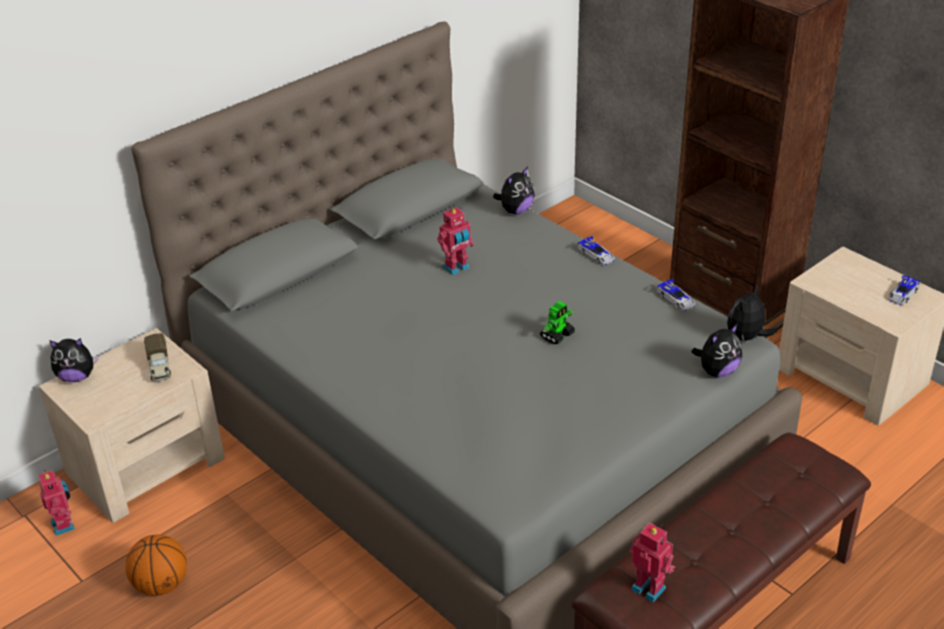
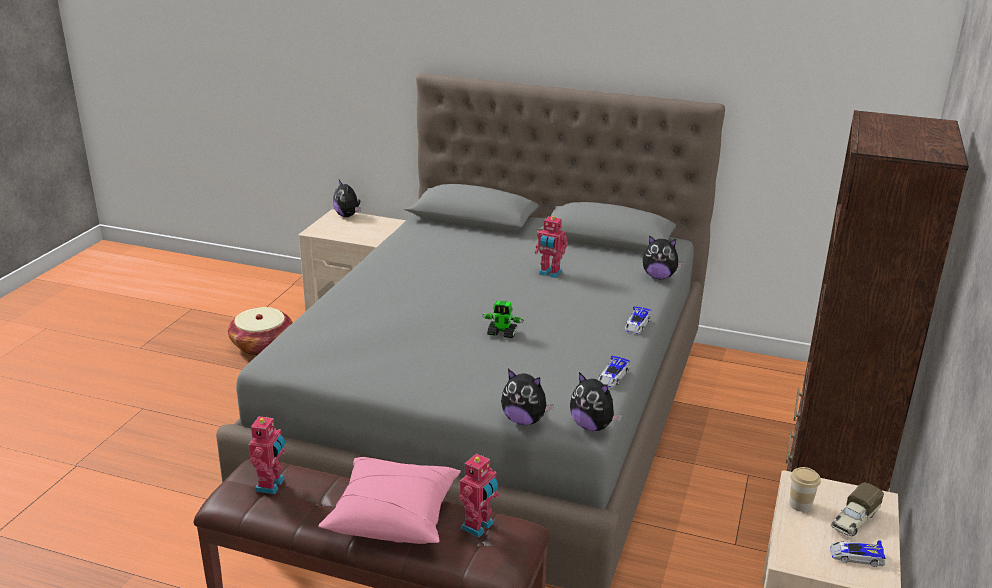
camera: 60 degrees right, 10 degrees down
toy robot [39,470,75,536] -> toy robot moved to [459,453,499,537]
basketball [125,534,187,596] -> basket [228,307,293,356]
toy truck [144,334,171,381] -> toy truck moved to [831,482,884,536]
plush toy [727,287,777,342] -> plush toy turned 150 degrees counterclockwise [570,372,622,431]
none -> pink pillow [318,457,461,544]
none -> cup [789,467,821,512]

